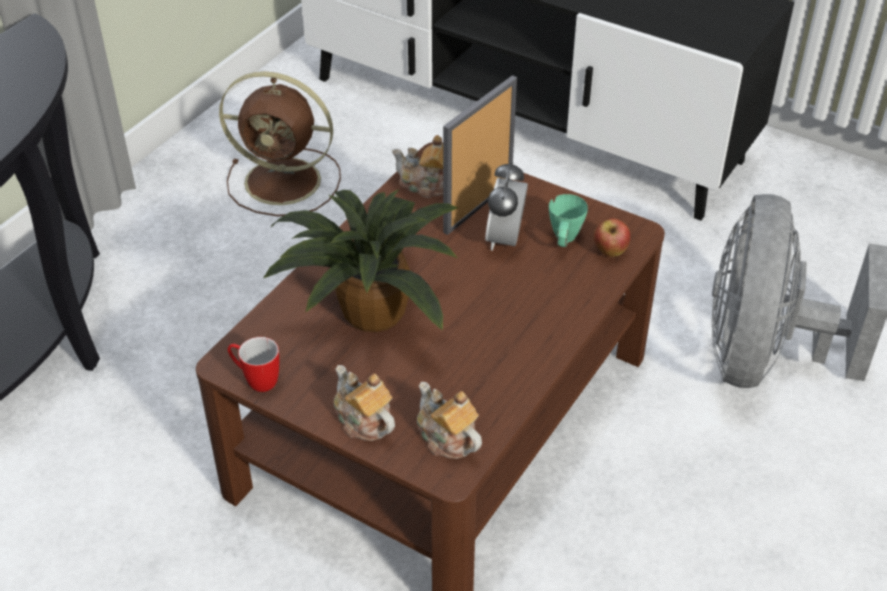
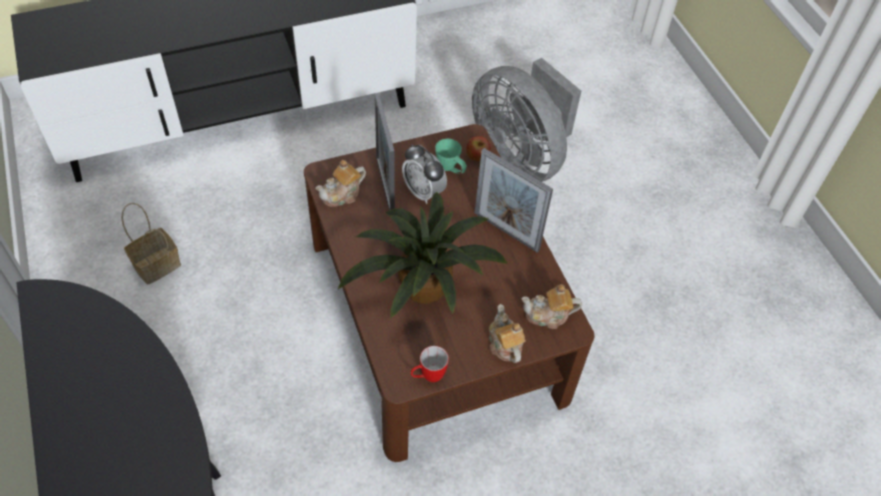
camera: 55 degrees left, 10 degrees up
brown fan [219,71,341,216] -> basket [121,203,181,285]
teapot [334,365,395,441] -> teapot turned 75 degrees clockwise [489,304,526,363]
none -> picture frame [475,148,553,253]

